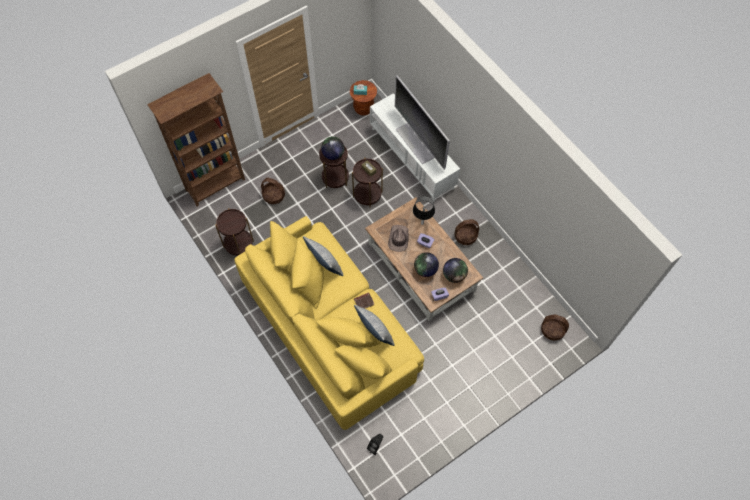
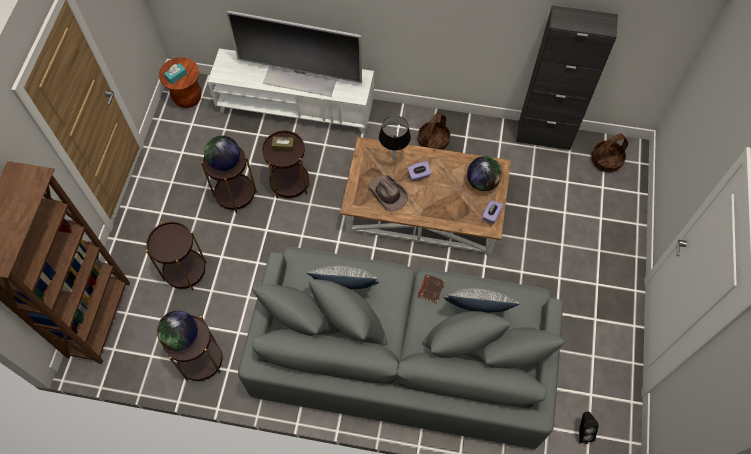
camera: 45 degrees left, 0 degrees up
yellow sofa [234,216,424,430] -> grey sofa [238,247,566,448]
basket [261,178,285,204] -> brown side table [146,222,207,290]
globe [414,252,439,277] -> globe moved to [157,311,198,351]
none -> black cabinet [516,5,618,150]

